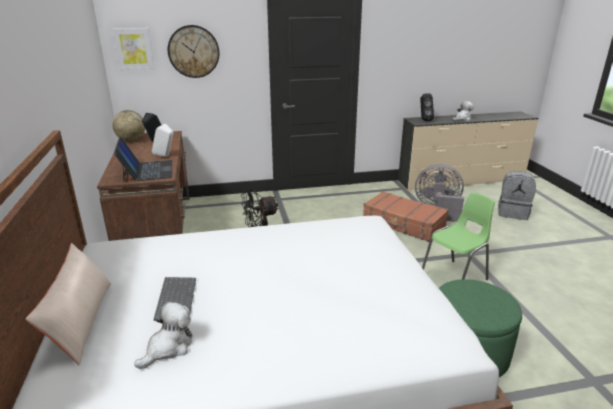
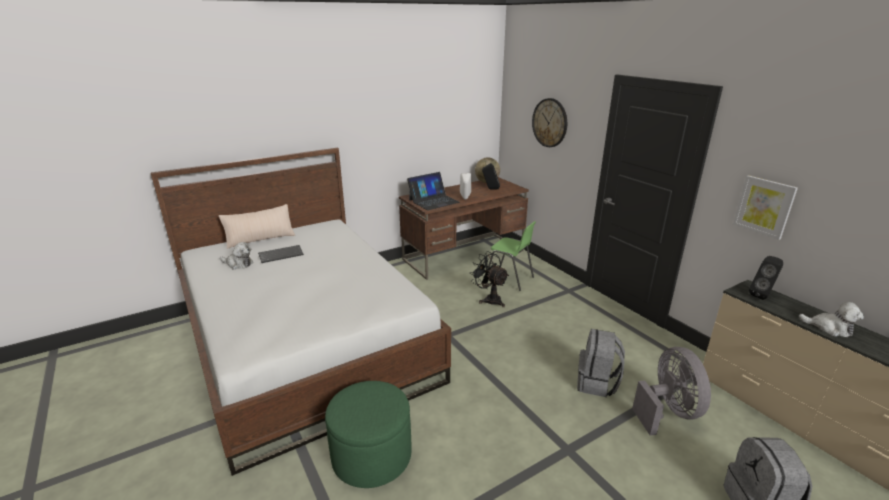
camera: 70 degrees right, 0 degrees up
picture [112,28,154,70] -> picture moved to [733,175,798,240]
brown suitcase [363,191,449,242] -> grey backpack [577,329,625,397]
green chair [422,193,495,280] -> green chair moved to [487,221,536,291]

